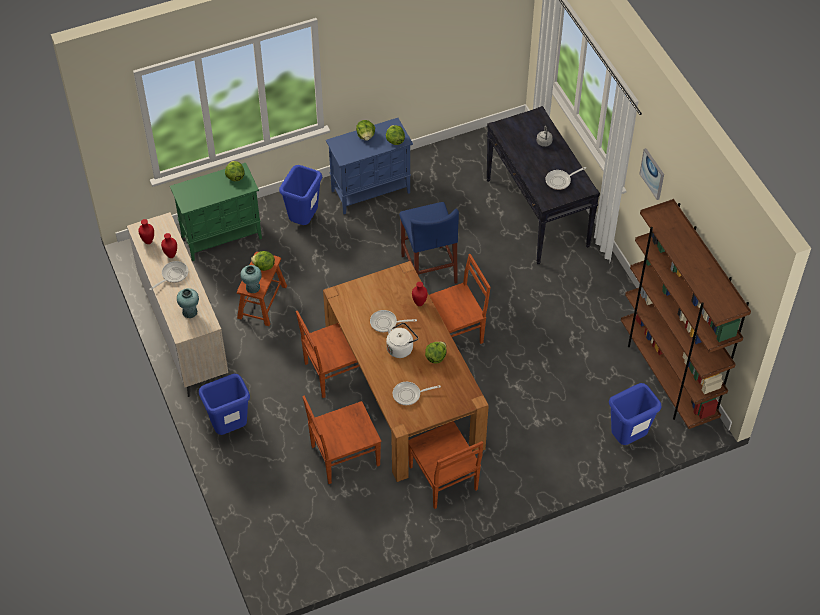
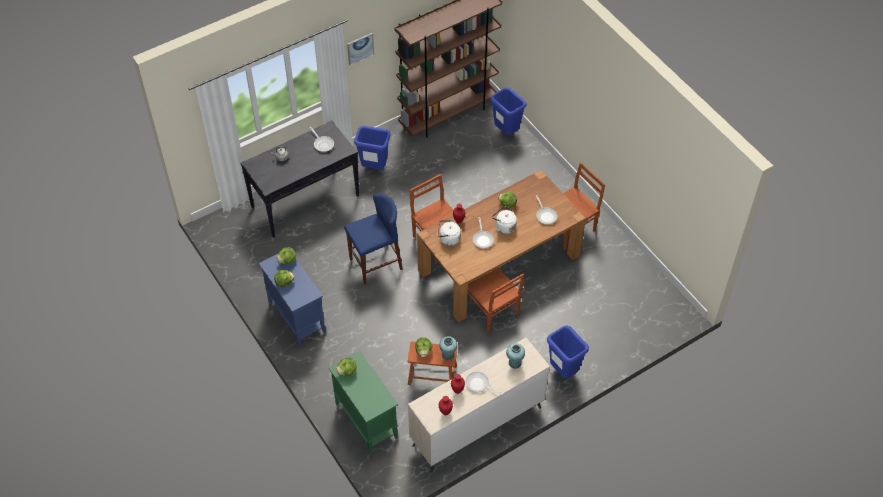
camera: 100 degrees left, 0 degrees up
blue trash can [279,165,322,225] -> blue trash can moved to [354,126,390,170]
brown chair [302,396,381,484] -> none
none -> white kettle [438,220,461,246]

